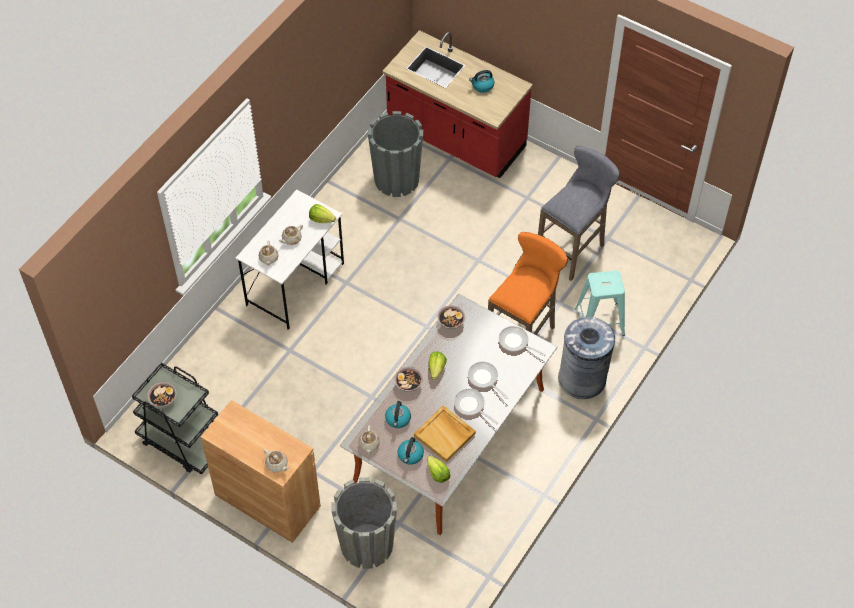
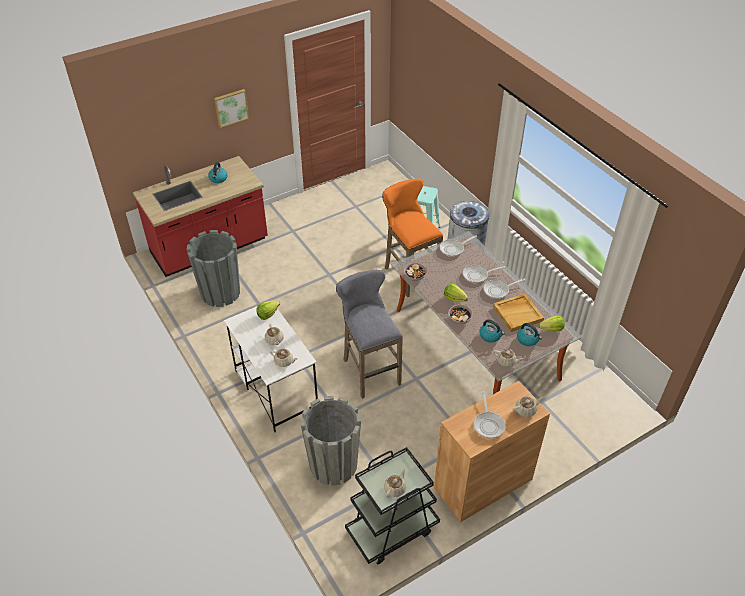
camera: 65 degrees left, 10 degrees down
bowl [147,382,176,408] -> beige teapot [384,468,406,498]
grey planter [332,477,397,569] -> grey planter moved to [300,396,361,485]
grey stool [538,146,620,281] -> grey stool moved to [336,270,403,399]
none -> picture [214,89,249,128]
none -> frying pan [474,391,505,439]

